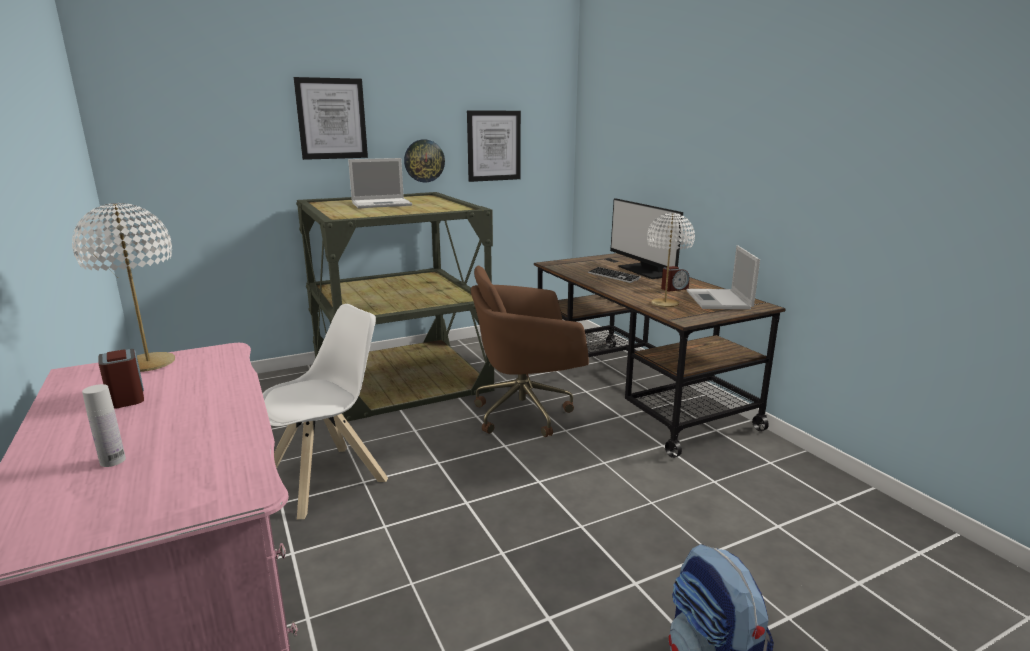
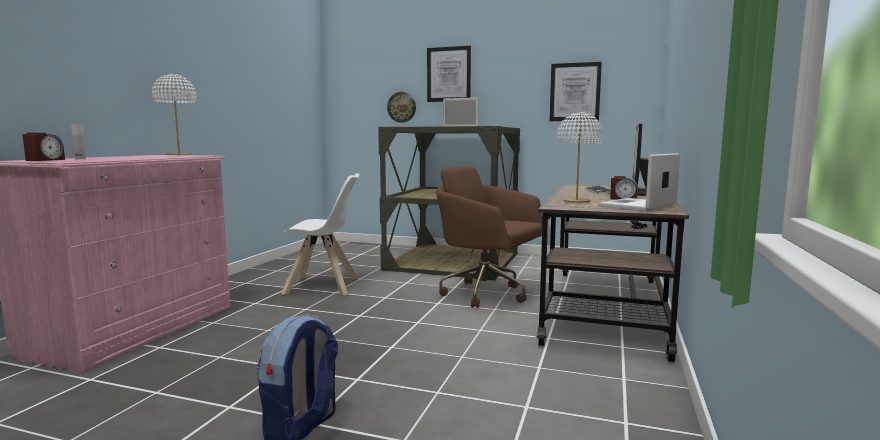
camera: 45 degrees right, 10 degrees down
alarm clock [99,349,144,409] -> alarm clock moved to [23,133,65,161]
wall clock [404,139,445,183] -> wall clock moved to [387,92,416,123]

